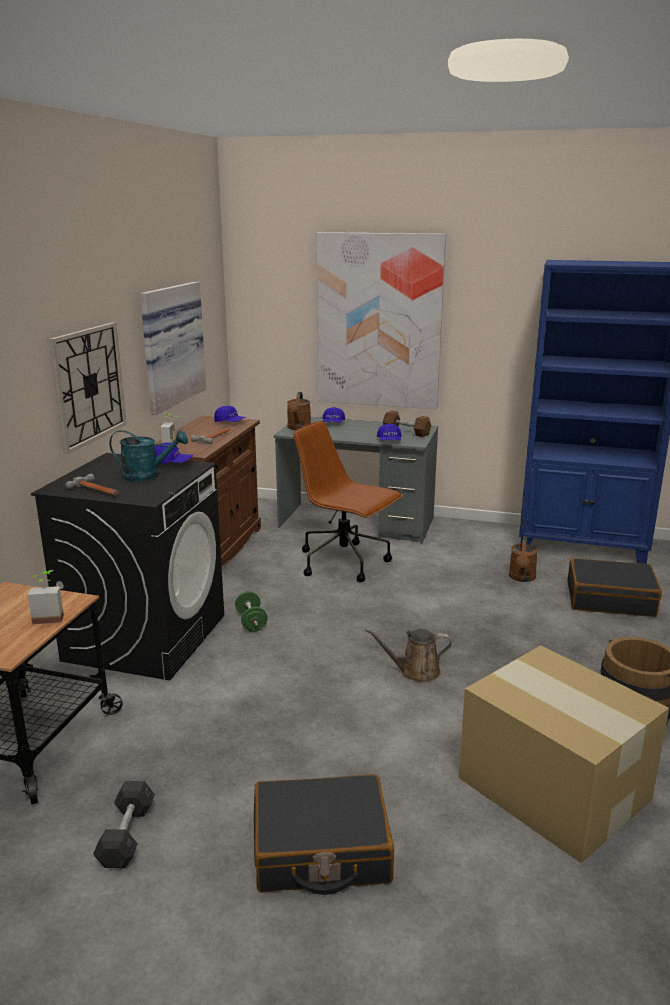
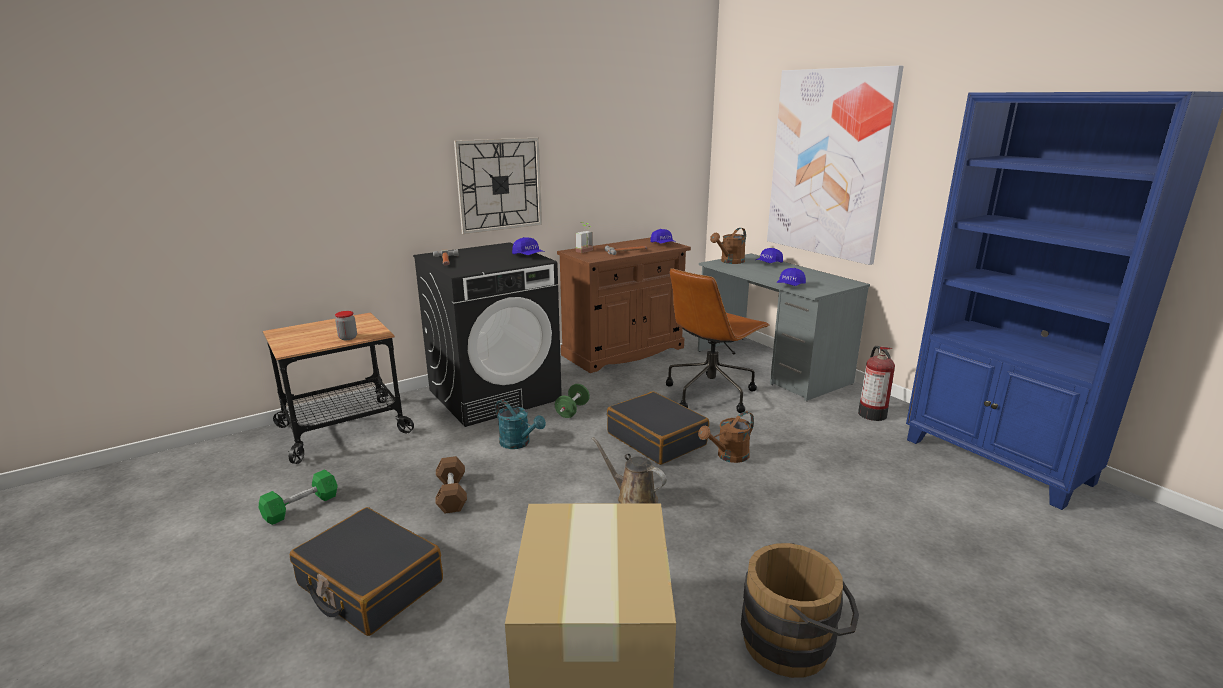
camera: 40 degrees right, 0 degrees up
potted plant [28,570,64,624] -> jar [335,311,357,340]
grey dumbbell [93,781,155,869] -> green dumbbell [259,469,338,525]
turquoise watering can [109,430,188,482] -> turquoise watering can moved to [495,400,546,449]
picture [140,281,206,415] -> none
brown office chair [293,421,403,582] -> brown office chair turned 120 degrees counterclockwise [666,268,770,413]
brown dumbbell [383,411,431,437] -> brown dumbbell moved to [436,456,467,513]
brown watering can [509,536,538,582] -> brown watering can moved to [698,411,754,463]
black suitcase [567,558,662,617] -> black suitcase moved to [607,392,709,465]
none -> fire extinguisher [858,346,895,421]

